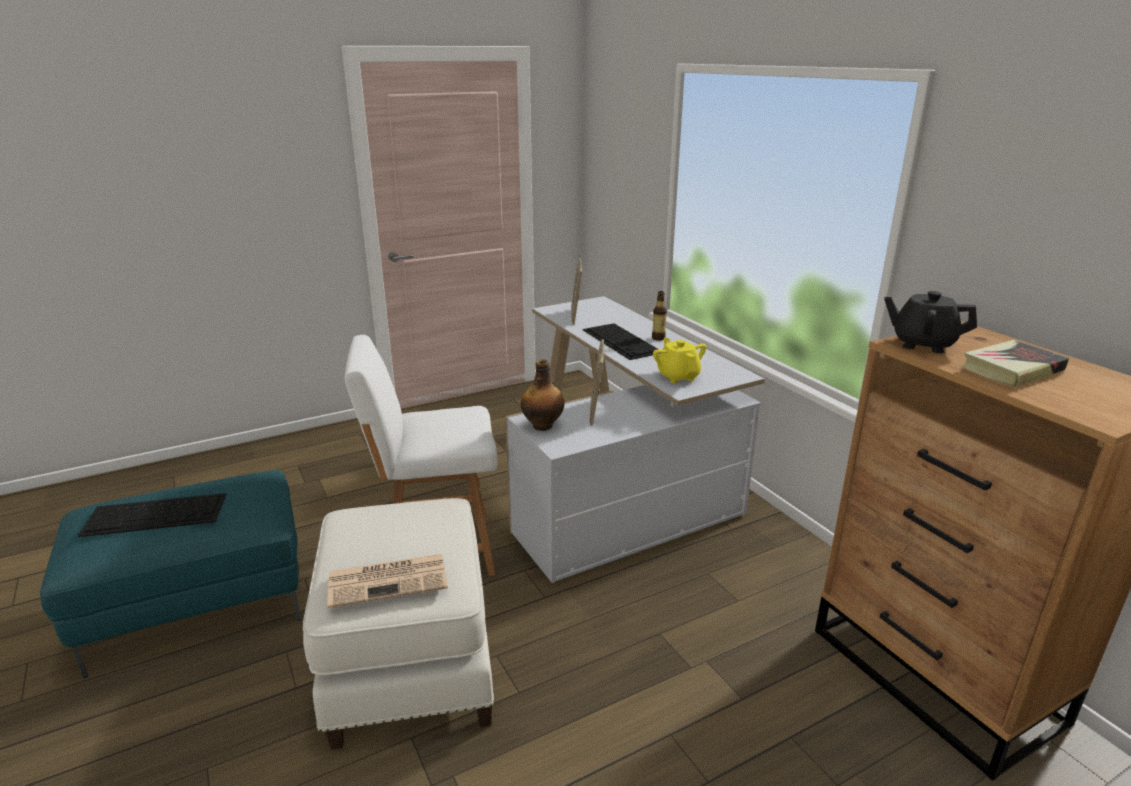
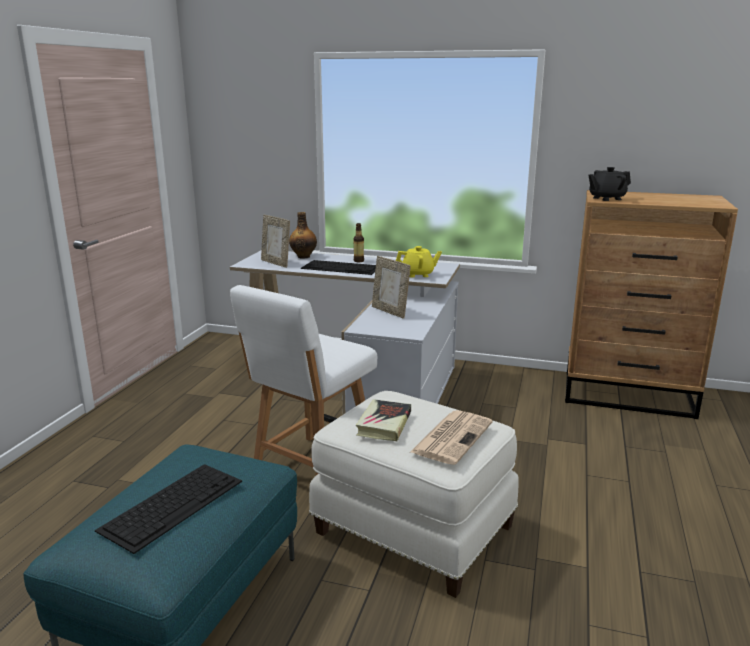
camera: 45 degrees left, 5 degrees down
bottle [521,359,565,431] -> bottle moved to [289,212,317,259]
yellow teapot [653,338,707,384] -> yellow teapot turned 150 degrees clockwise [396,246,442,278]
book [962,340,1069,388] -> book moved to [356,399,412,441]

